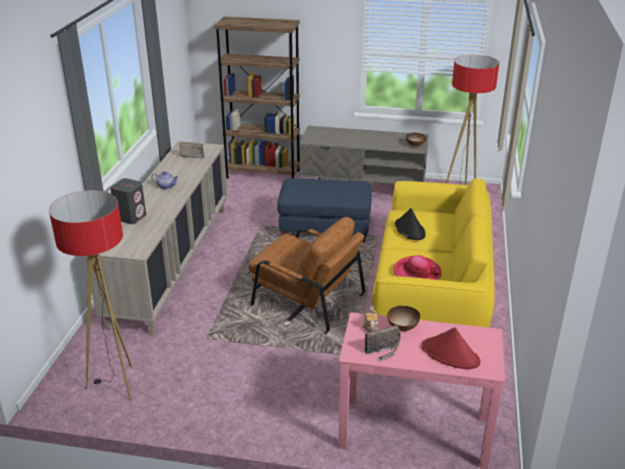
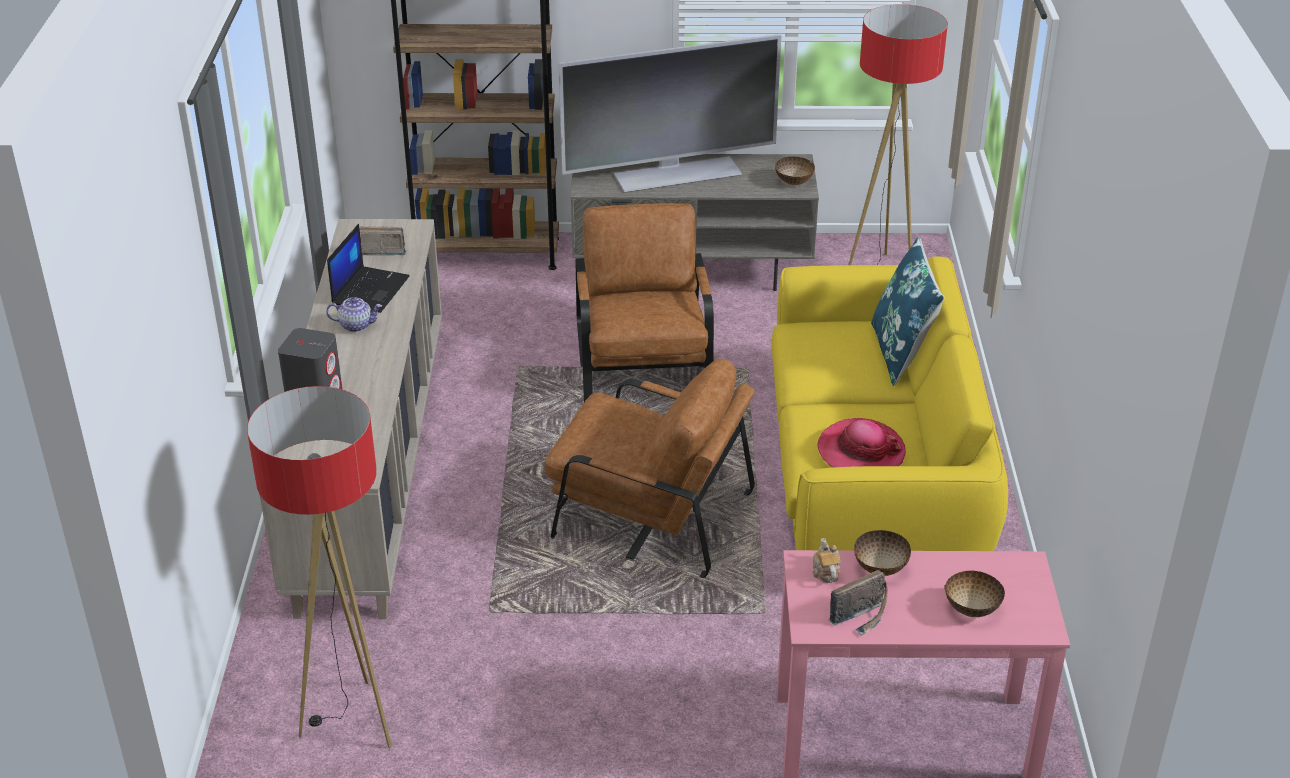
camera: 10 degrees left, 5 degrees up
blue ottoman [277,178,372,242] -> brown armchair [575,203,714,402]
black hat [395,208,426,240] -> none
red hat [422,327,481,369] -> bowl [945,570,1005,617]
none -> laptop [327,224,410,313]
none -> television [558,34,781,193]
none -> blue pillow [871,237,944,386]

